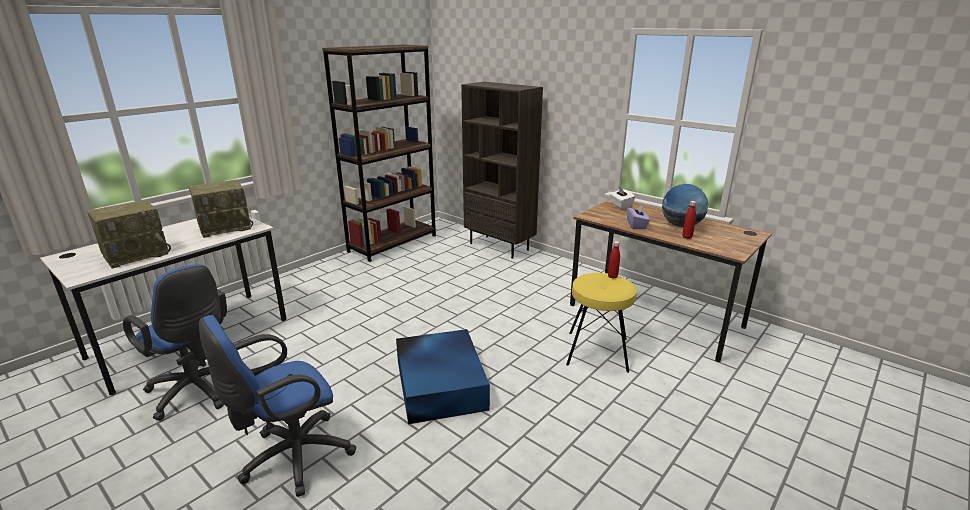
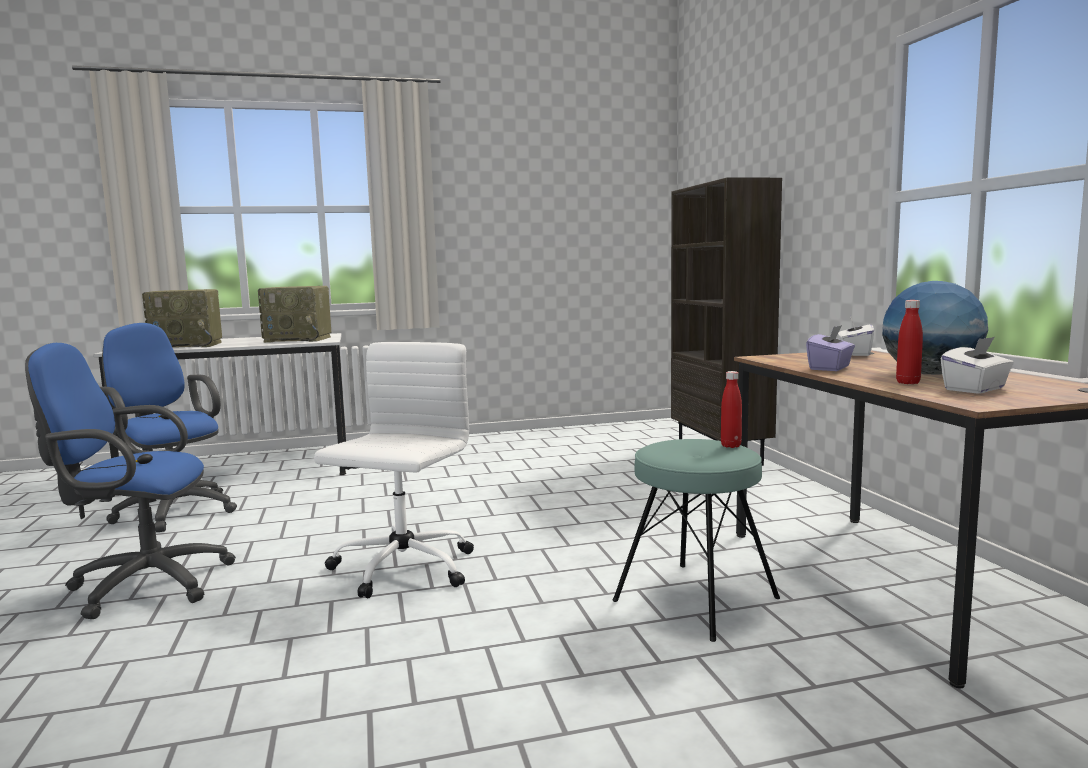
camera: 35 degrees right, 15 degrees down
blue office chair [123,264,227,421] -> blue office chair turned 150 degrees clockwise [100,323,237,532]
brown bookcase [322,44,436,262] -> none
blue storage box [396,329,490,424] -> white office chair [314,342,474,599]
yellow stool [566,273,637,373] -> turquoise stool [613,439,780,642]
none -> white tissue box [941,337,1014,394]

